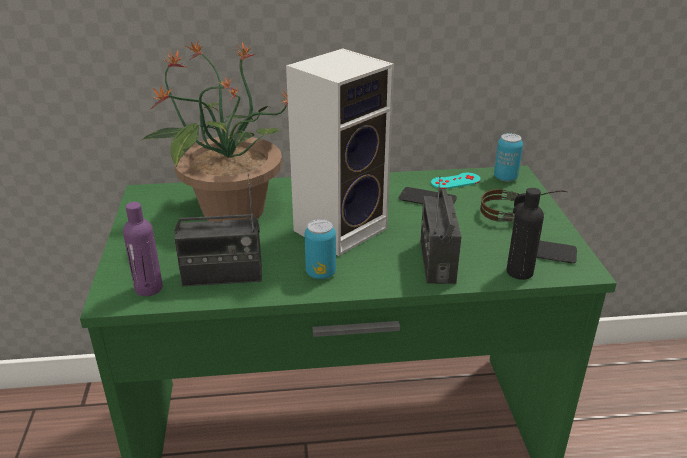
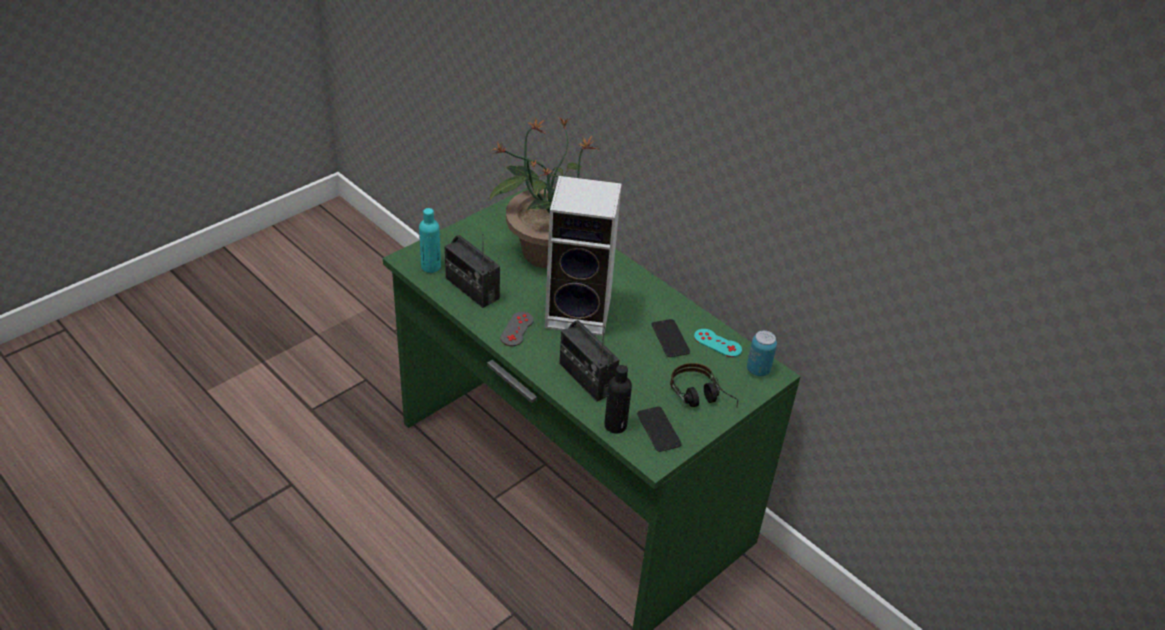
camera: 50 degrees right, 10 degrees up
purple bottle [123,202,163,296] -> turquoise bottle [419,208,441,273]
can [305,219,336,279] -> grey game controller [500,312,534,346]
radio [420,175,462,284] -> radio turned 90 degrees counterclockwise [559,320,619,401]

